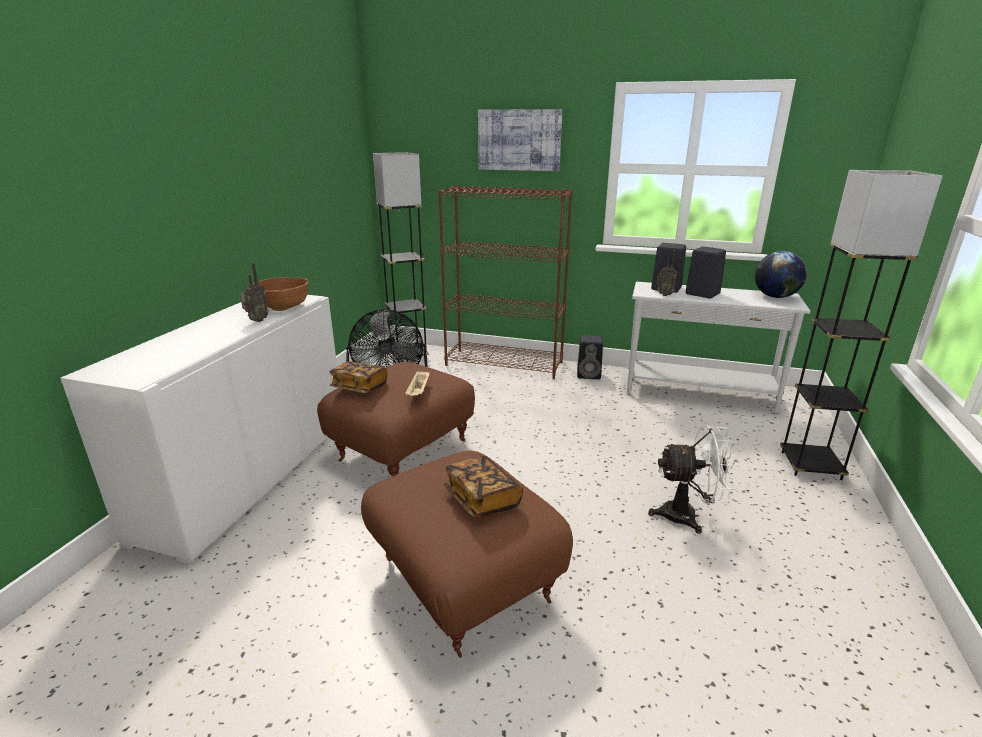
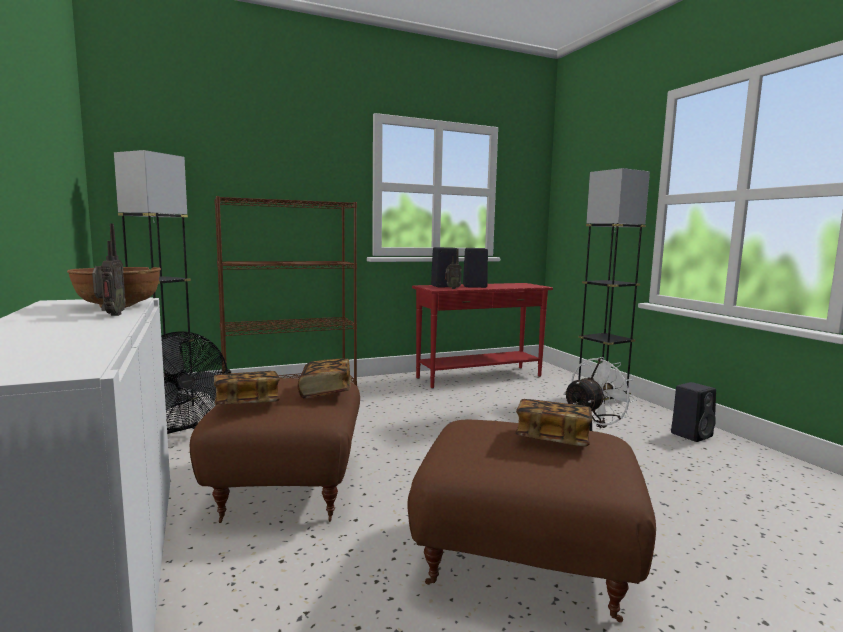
camera: 40 degrees left, 15 degrees down
beige tray [405,370,430,396] -> book [298,358,352,399]
picture [478,109,562,171] -> none
black speaker [577,335,603,379] -> black speaker moved to [671,382,716,442]
white console table [627,282,810,414] -> red console table [412,283,553,389]
globe [755,251,807,298] -> none

